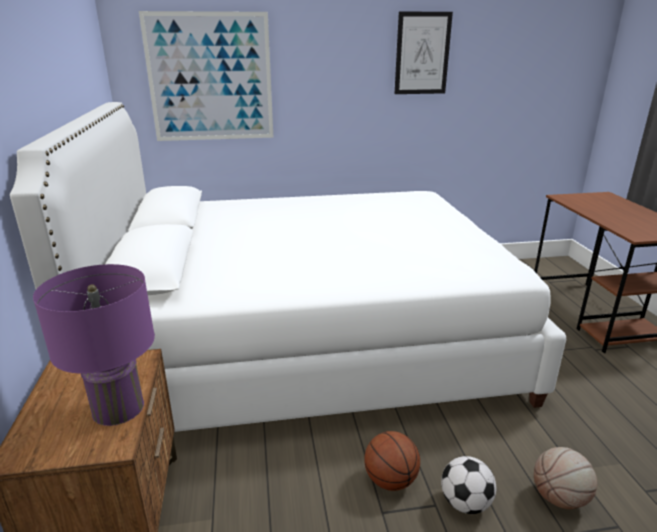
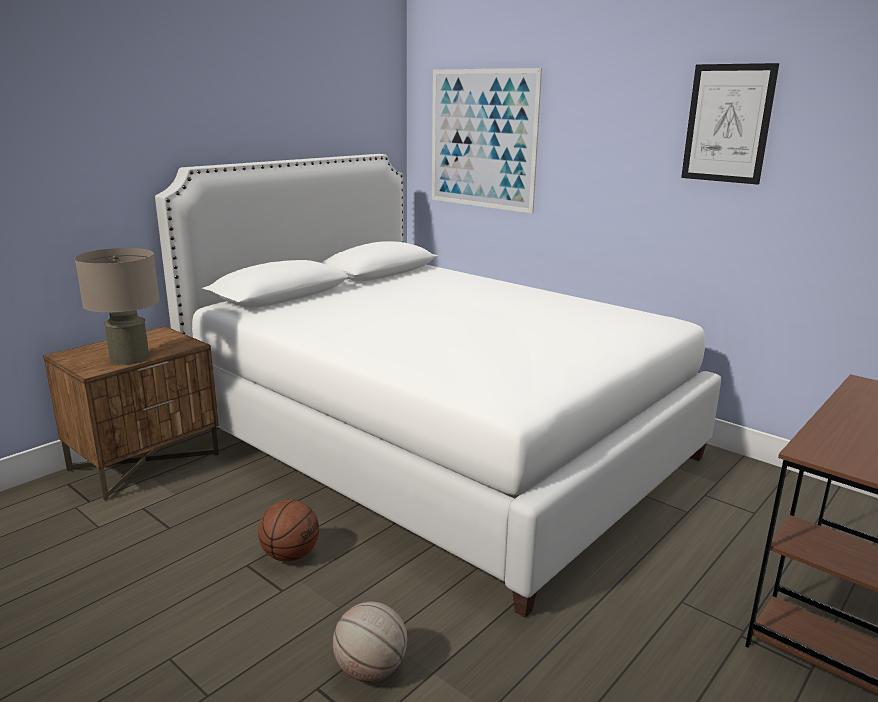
camera: 50 degrees right, 5 degrees down
purple table lamp [33,264,155,426] -> beige table lamp [75,248,160,365]
football [441,456,496,514] -> none

